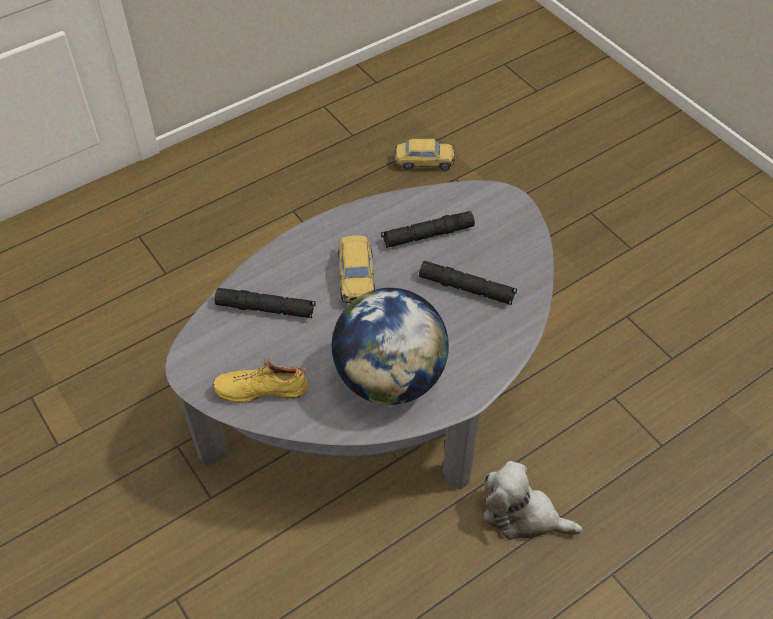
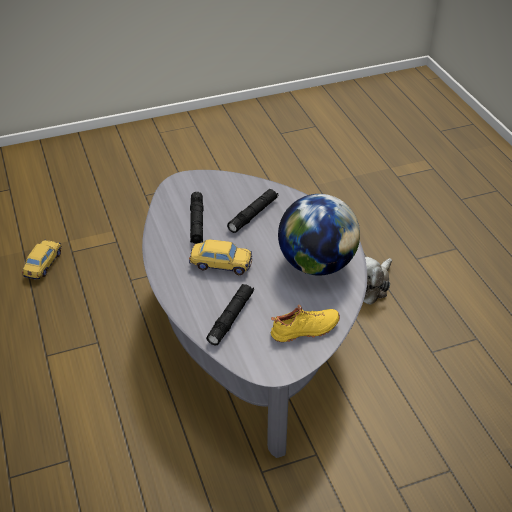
camera: 75 degrees left, 10 degrees down
yellow shoe [213,358,308,403] -> yellow shoe turned 120 degrees counterclockwise [271,305,340,342]

